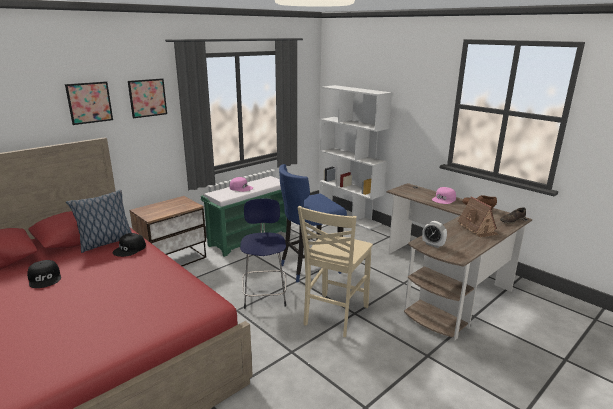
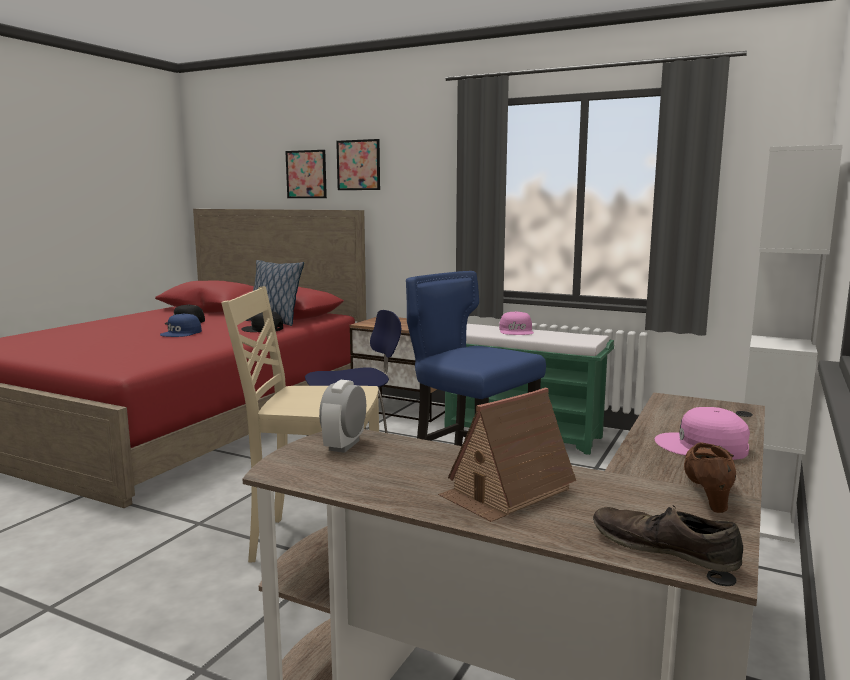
camera: 70 degrees right, 10 degrees down
picture [128,78,167,118] -> picture moved to [285,150,327,198]
none -> blue cap [160,313,202,337]

